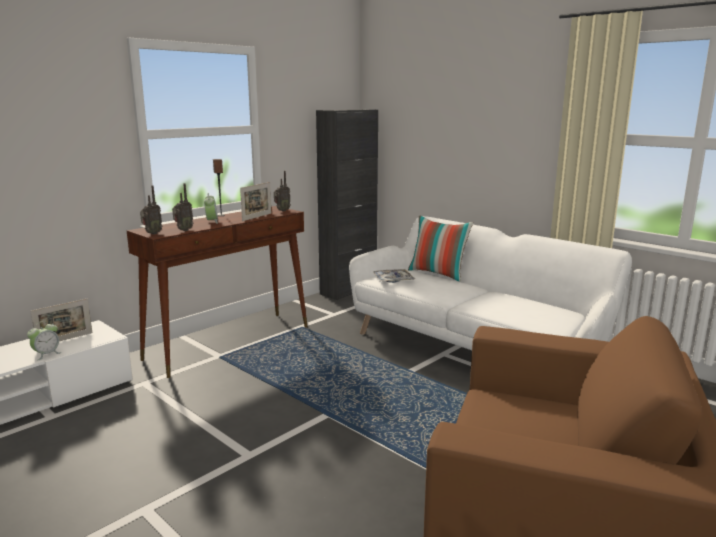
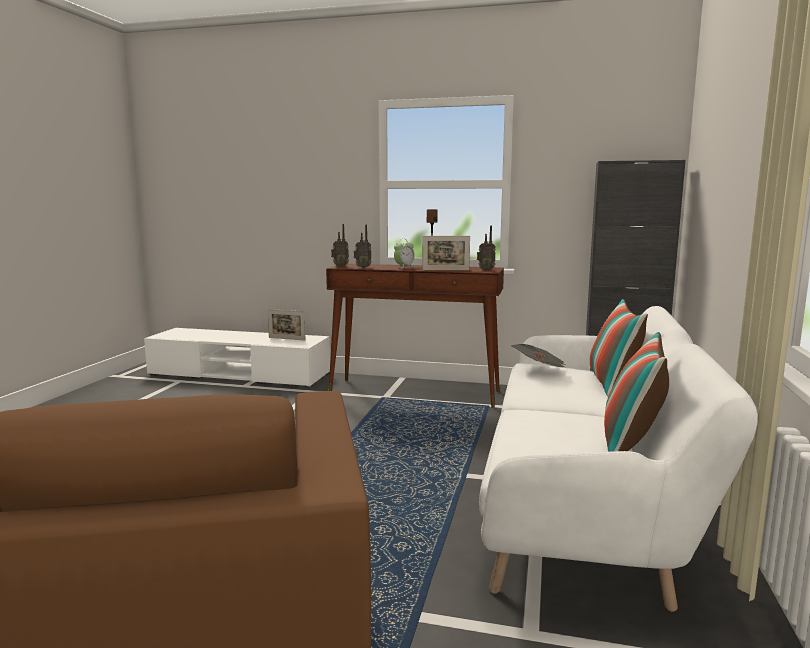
camera: 60 degrees right, 5 degrees down
alarm clock [27,321,62,361] -> none
tray [373,269,415,283] -> newspaper [511,344,565,367]
none -> pillow [604,332,669,452]

